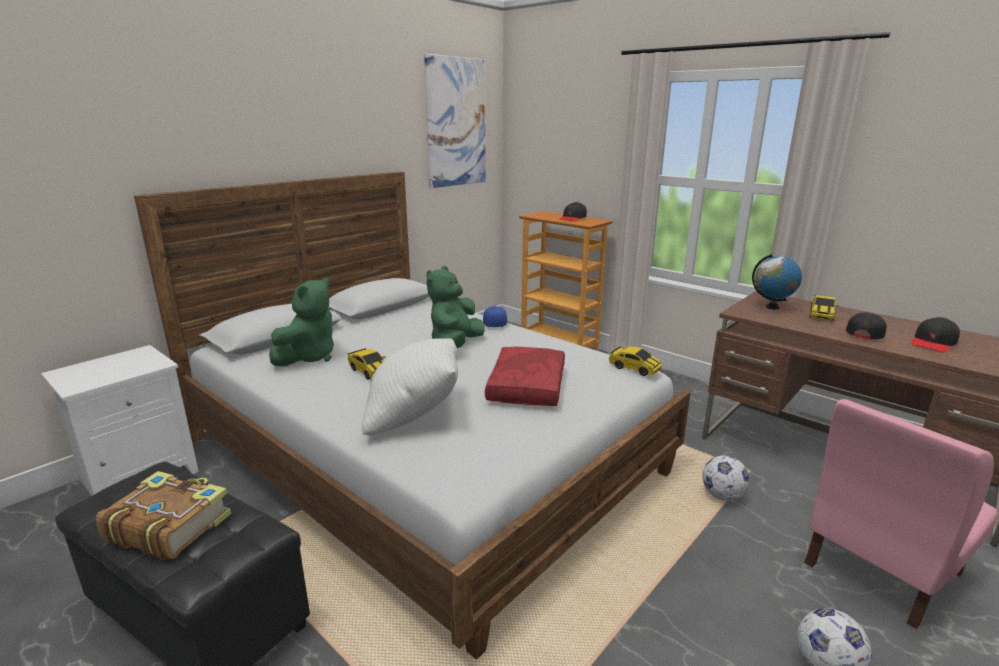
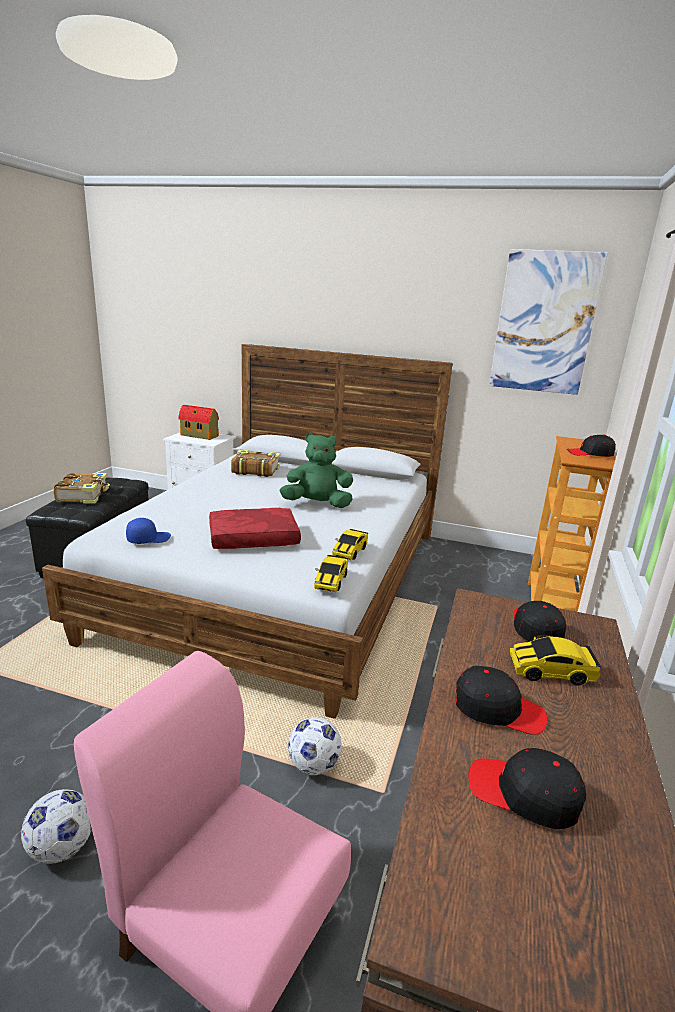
camera: 65 degrees right, 0 degrees up
green plush toy [269,278,334,366] -> book [231,450,280,477]
toy car [347,348,386,379] -> toy car moved to [332,529,368,560]
white pillow [362,338,458,436] -> none
blue cap [483,306,507,327] -> blue cap moved to [126,518,171,544]
globe [752,254,802,309] -> black cap [513,601,566,642]
none -> toy house [178,405,219,440]

